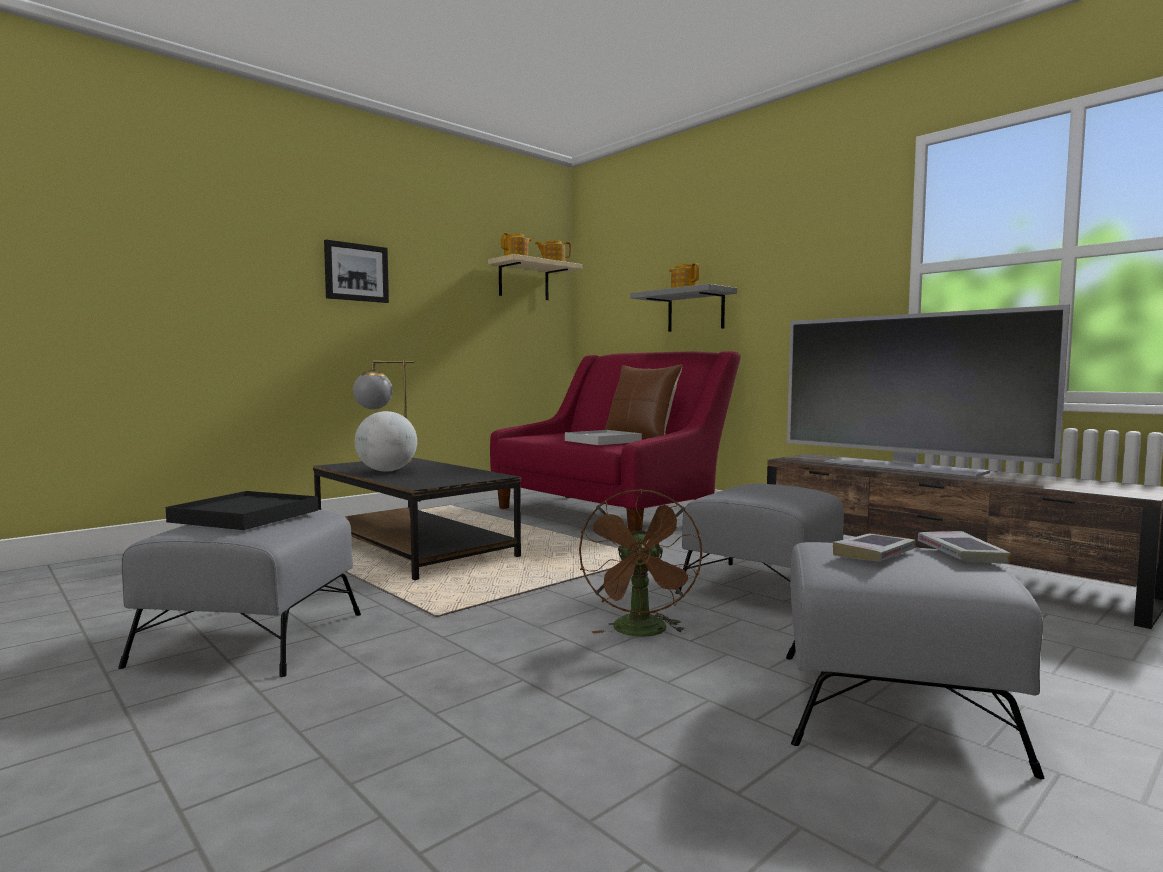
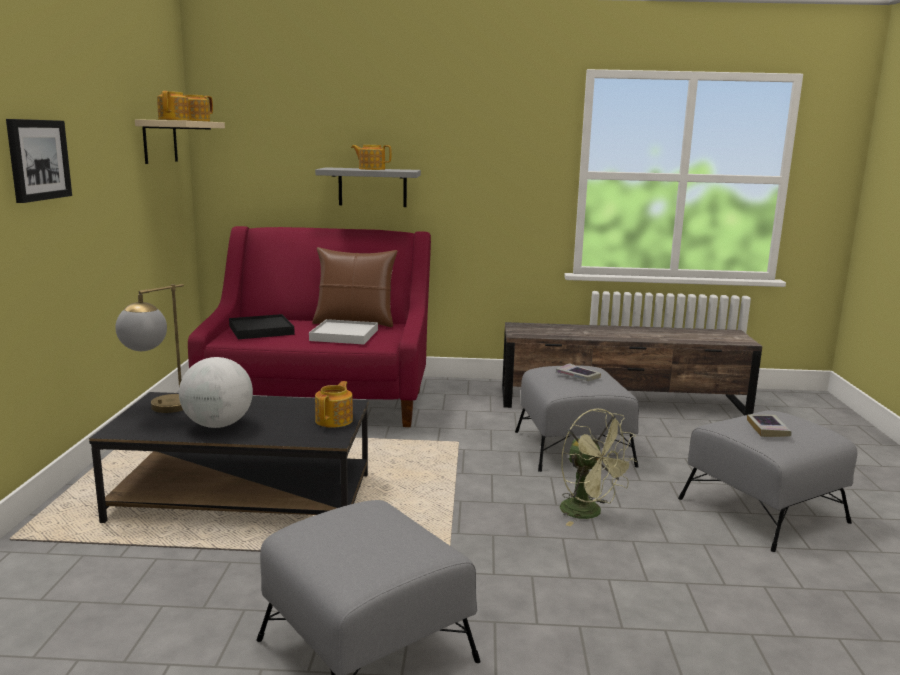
camera: 45 degrees left, 10 degrees up
black tray [166,491,318,530] -> black tray moved to [229,314,295,339]
brown fan [579,489,702,637] -> green fan [560,408,637,526]
television [787,305,1070,478] -> none
book [918,531,1011,564] -> book moved to [556,363,601,381]
none -> teapot [315,381,353,428]

